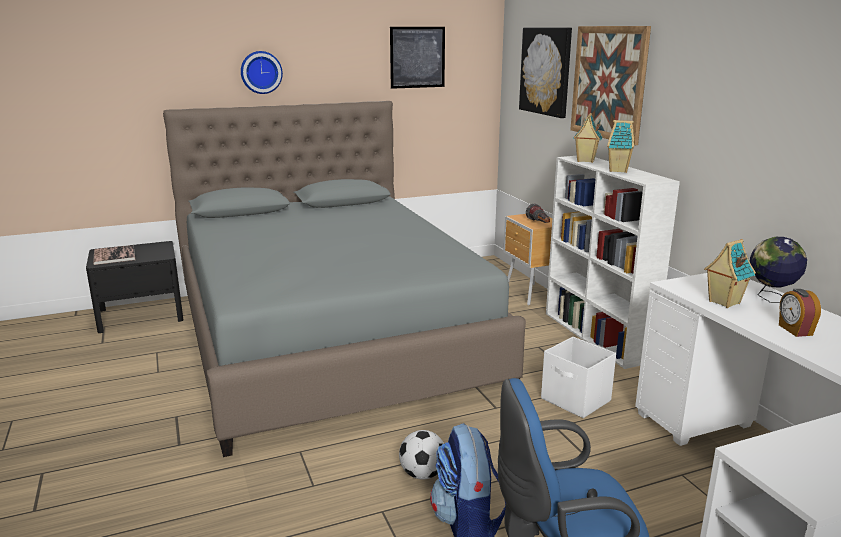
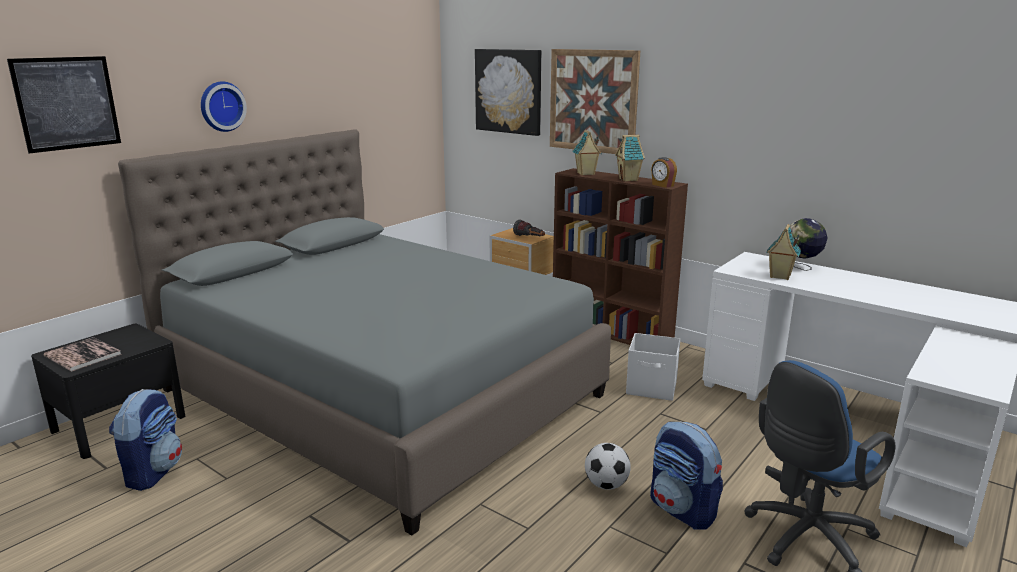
camera: 30 degrees left, 0 degrees up
picture [390,27,445,89] -> picture moved to [7,56,121,153]
white bookcase [546,156,680,369] -> brown bookcase [553,168,688,345]
alarm clock [779,289,821,337] -> alarm clock moved to [651,157,677,188]
none -> backpack [109,389,182,491]

